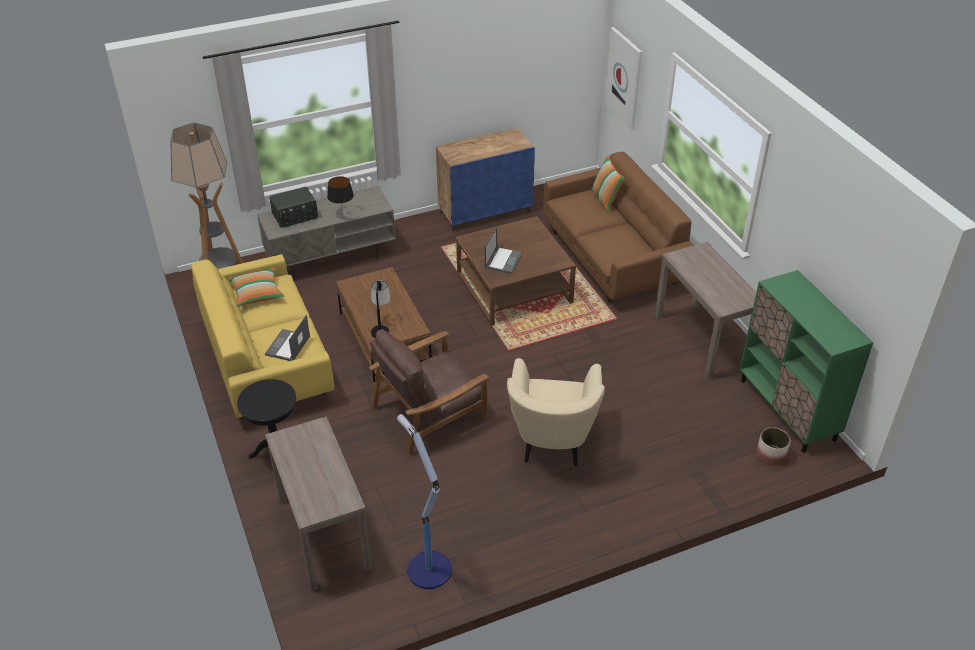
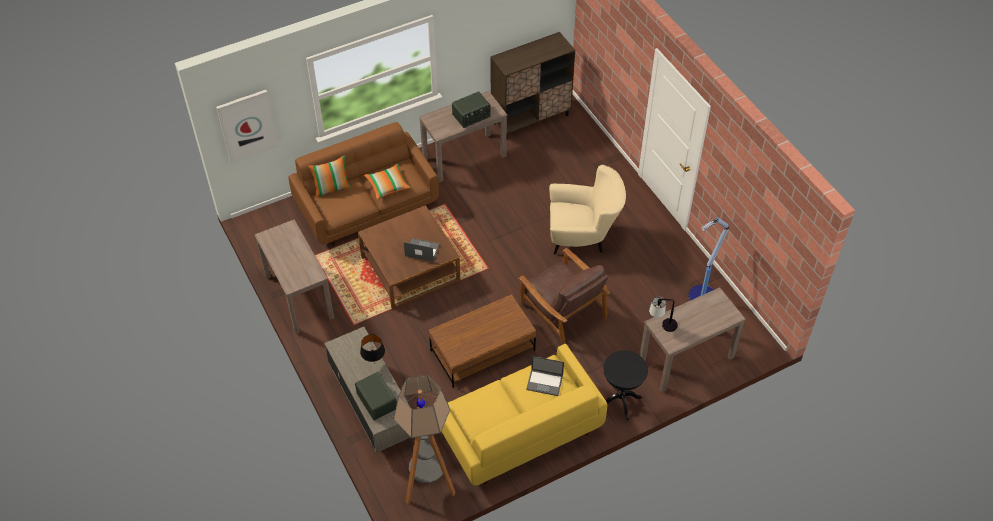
camera: 95 degrees left, 10 degrees up
pillow [229,268,284,307] -> pillow moved to [364,164,411,199]
table lamp [371,280,390,338] -> table lamp moved to [649,297,678,332]
blue cabinet [436,128,535,232] -> brown console table [255,219,334,334]
green cabinet [740,270,874,452] -> brown cabinet [490,32,575,139]
planter [756,427,790,466] -> none
none -> radio [452,92,491,128]

